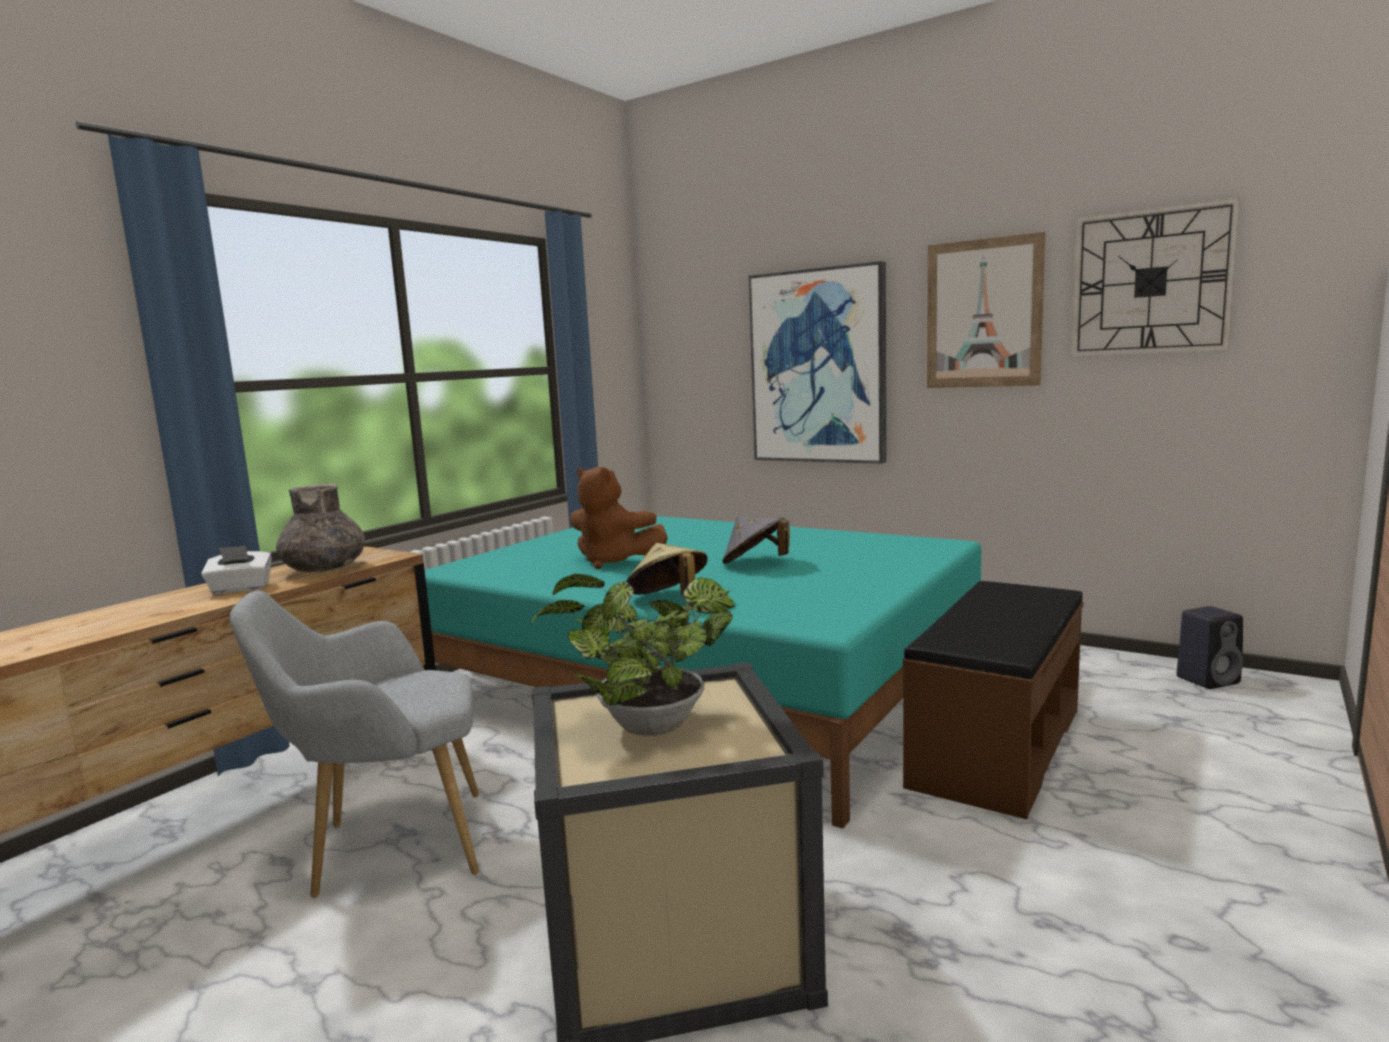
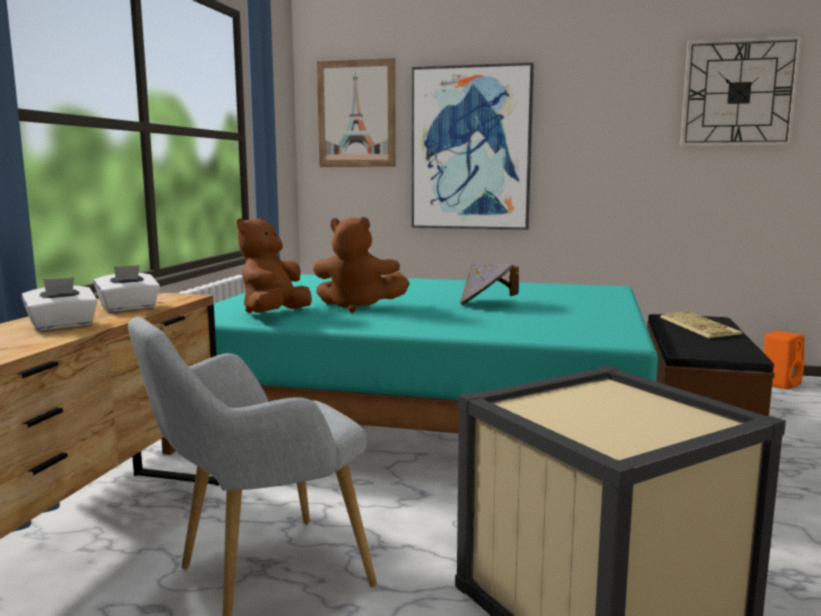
camera: 20 degrees left, 0 degrees up
grey vase [276,484,365,572] -> white tissue box [94,265,160,312]
potted plant [531,574,735,736] -> none
beige hat [626,543,708,595] -> none
picture [927,232,1045,388] -> picture moved to [317,58,396,167]
black speaker [1177,606,1243,689] -> orange speaker [763,331,804,390]
none -> brown plush toy [237,218,312,313]
none -> keyboard [660,311,743,338]

